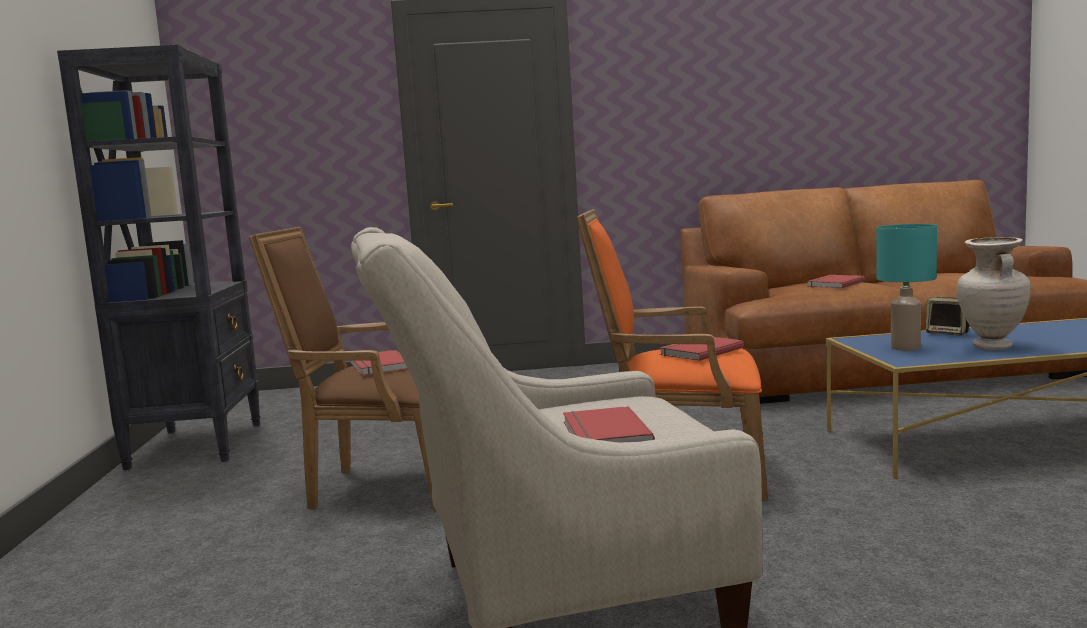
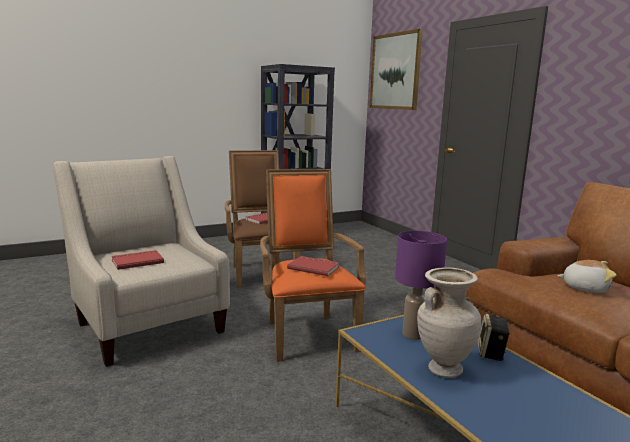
camera: 65 degrees right, 5 degrees up
red book [807,275,865,288] -> plush toy [557,260,617,293]
turquoise table lamp [876,224,937,351] -> purple table lamp [395,231,447,340]
none -> picture [370,29,423,110]

